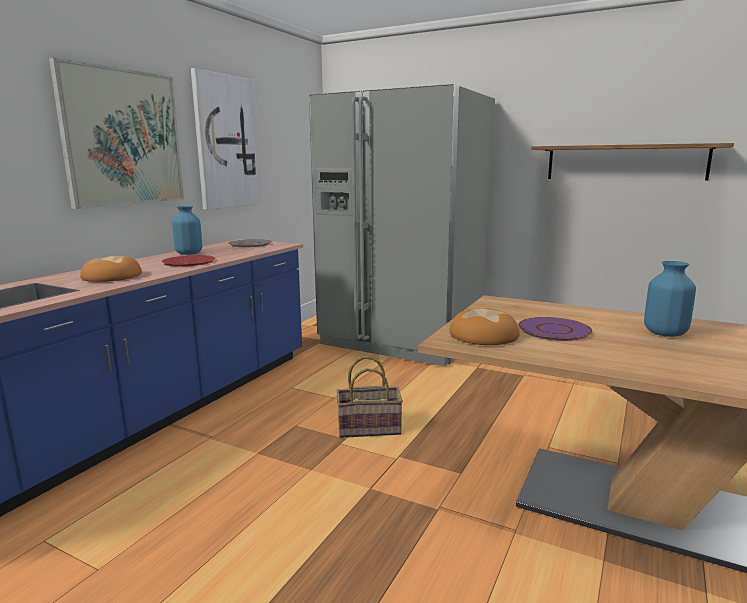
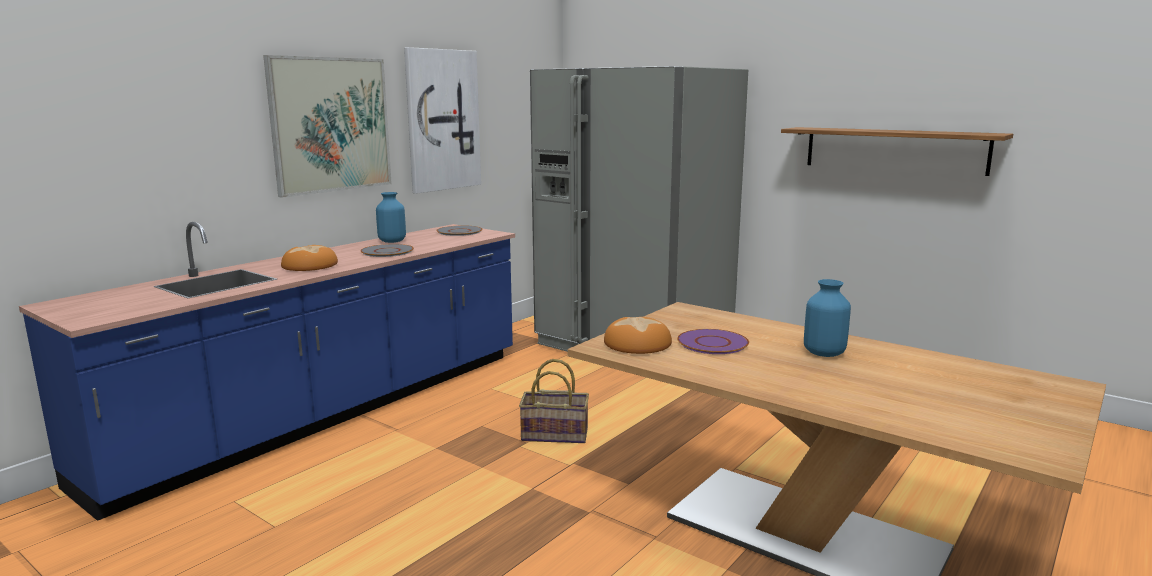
camera: 10 degrees right, 0 degrees up
red plate [161,255,215,267] -> grey plate [360,244,414,257]

